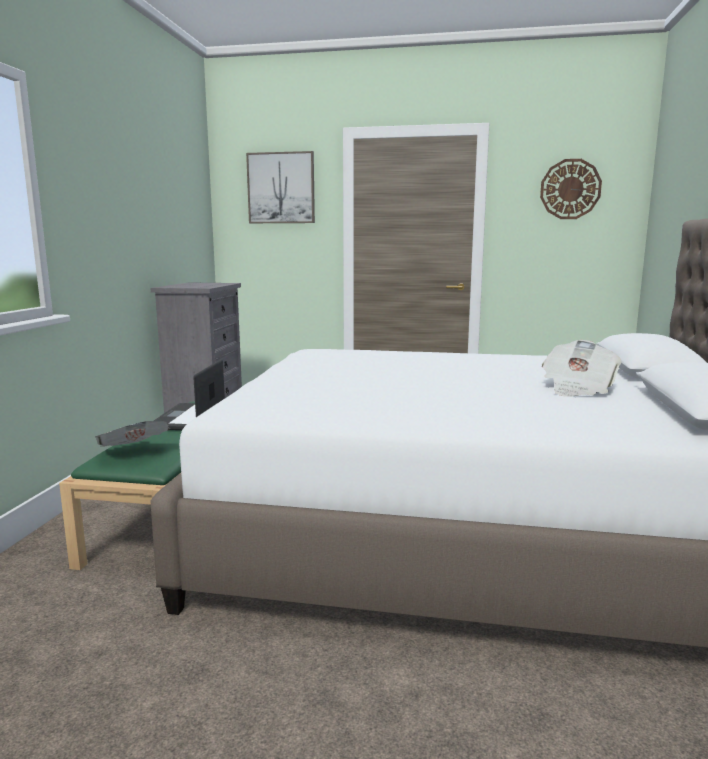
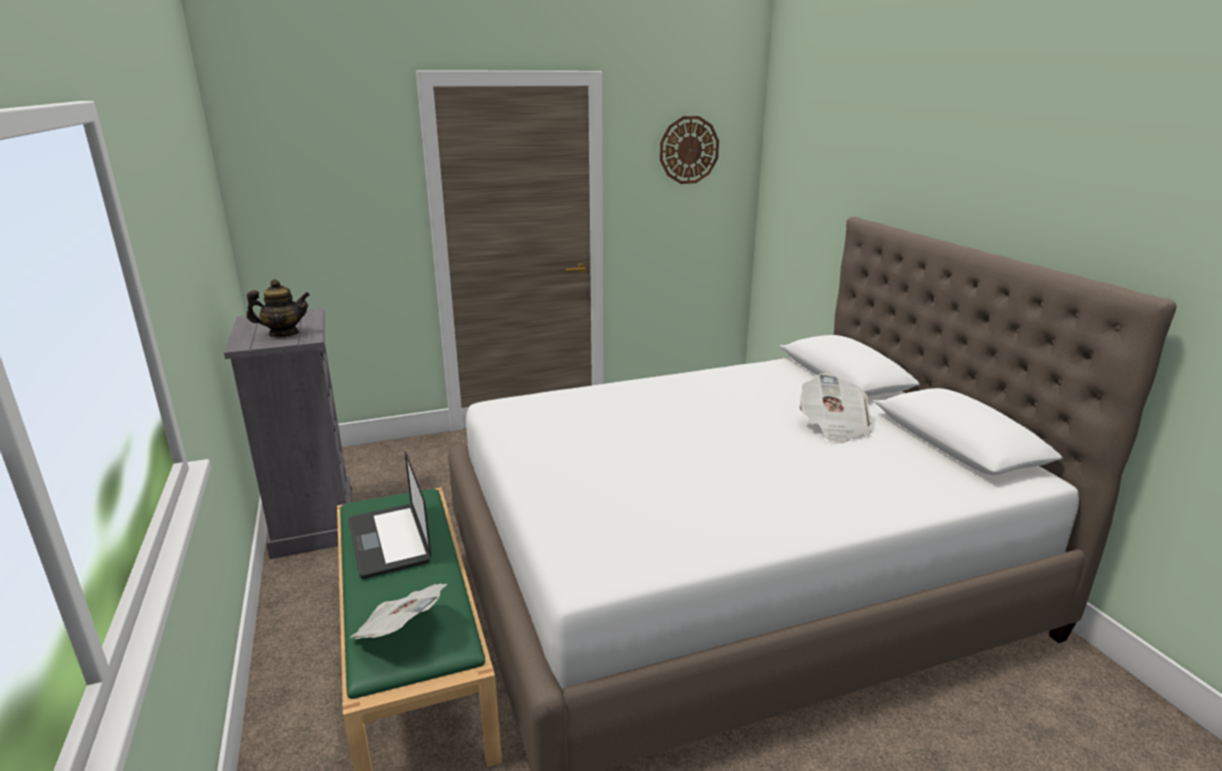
camera: 30 degrees left, 10 degrees up
picture [246,151,315,223] -> none
none -> teapot [247,279,310,337]

